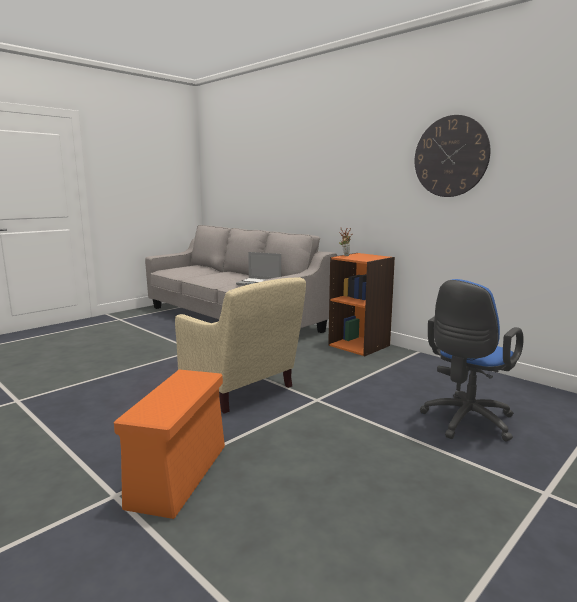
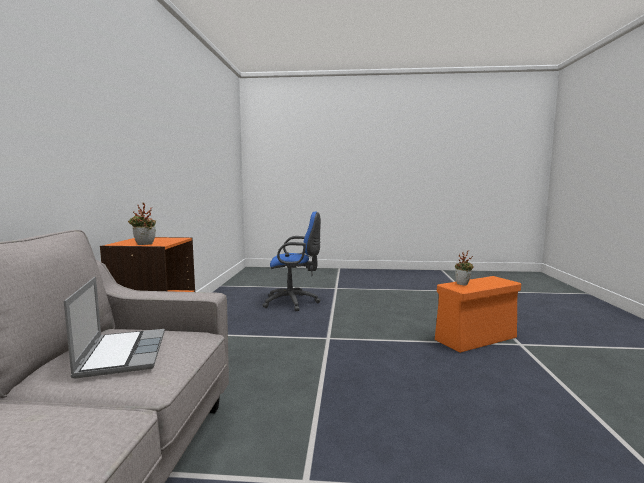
camera: 130 degrees left, 5 degrees down
beige armchair [175,277,306,414] -> none
wall clock [415,115,490,197] -> none
none -> potted plant [455,250,473,286]

